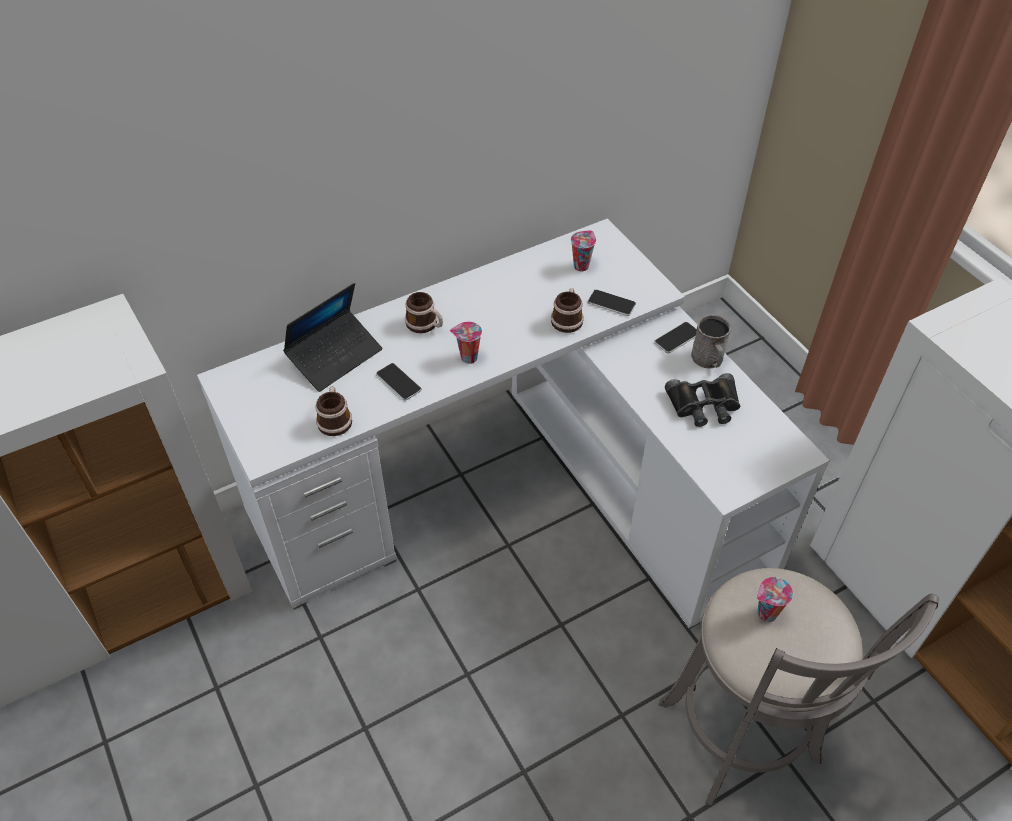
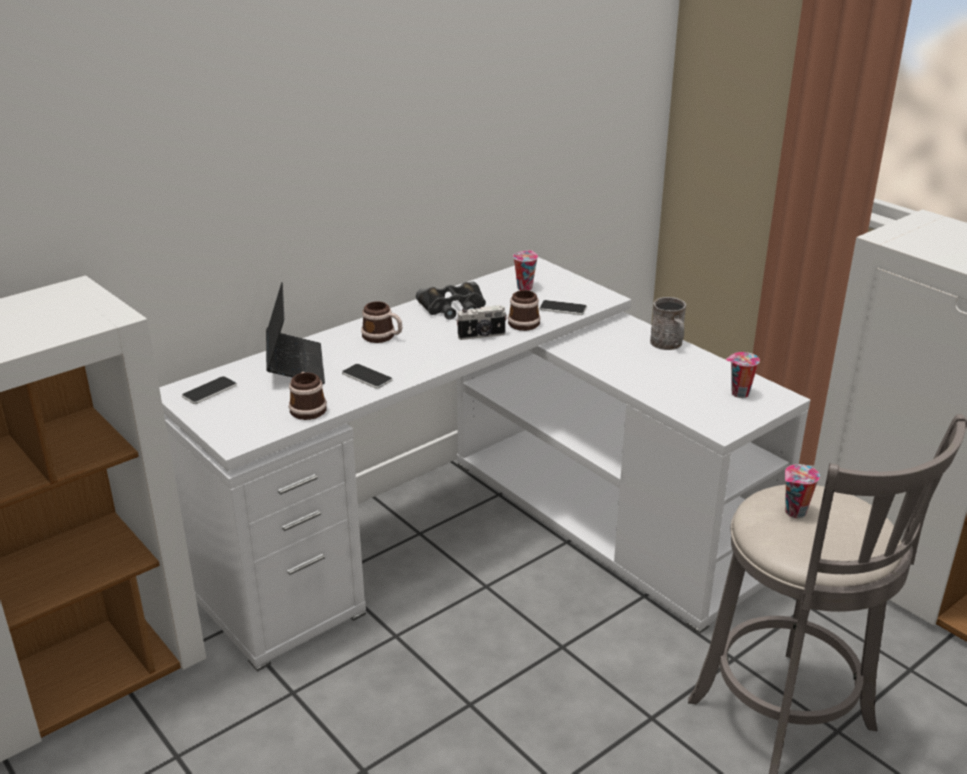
camera: 10 degrees left, 20 degrees down
laptop [283,283,382,392] -> laptop turned 45 degrees counterclockwise [266,282,325,384]
cup [450,322,482,364] -> cup moved to [726,352,760,398]
phone [654,322,697,353] -> phone moved to [182,376,237,404]
black binoculars [665,373,740,427] -> black binoculars moved to [416,281,486,320]
none -> camera [456,305,507,340]

